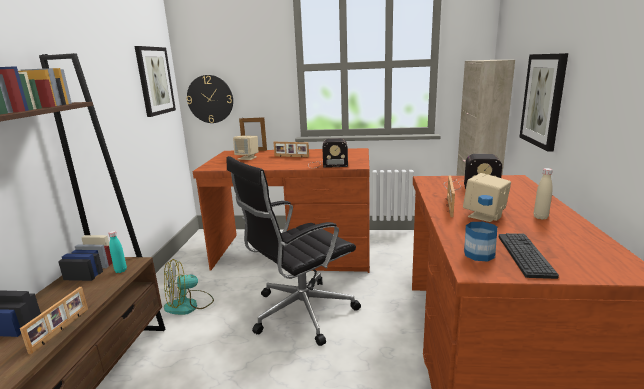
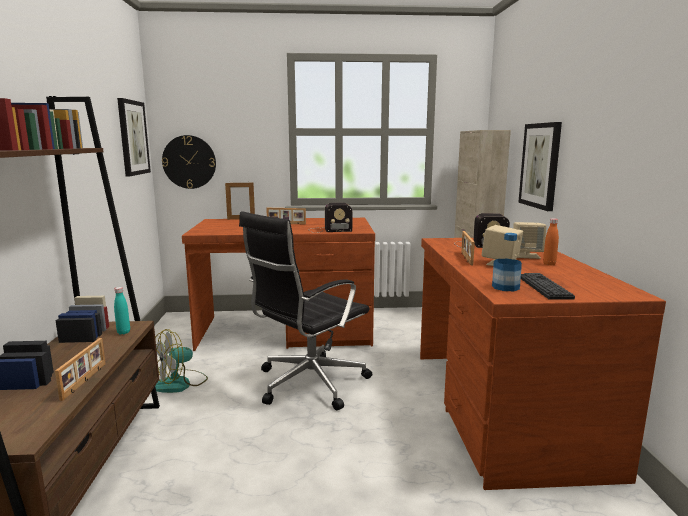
camera: 10 degrees left, 5 degrees down
beige speaker [233,135,258,160] -> beige speaker moved to [513,222,547,259]
beige bottle [534,168,553,220] -> orange bottle [543,218,559,266]

